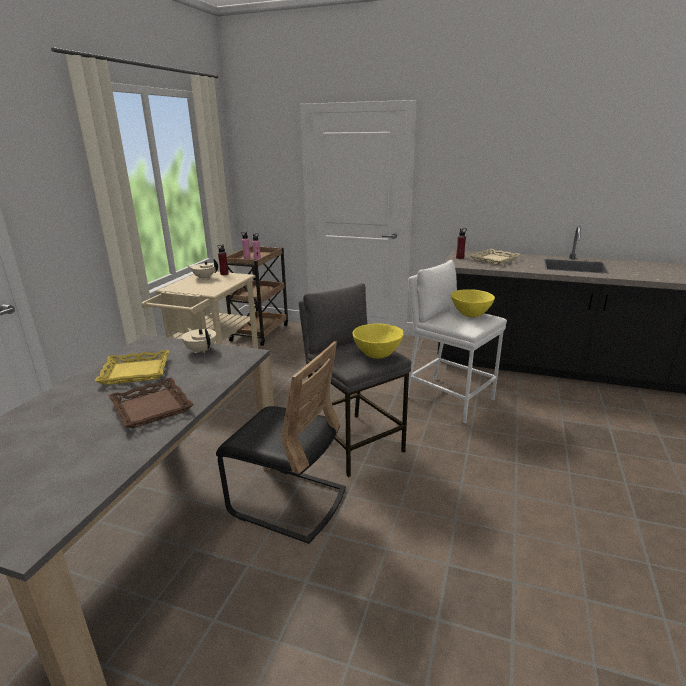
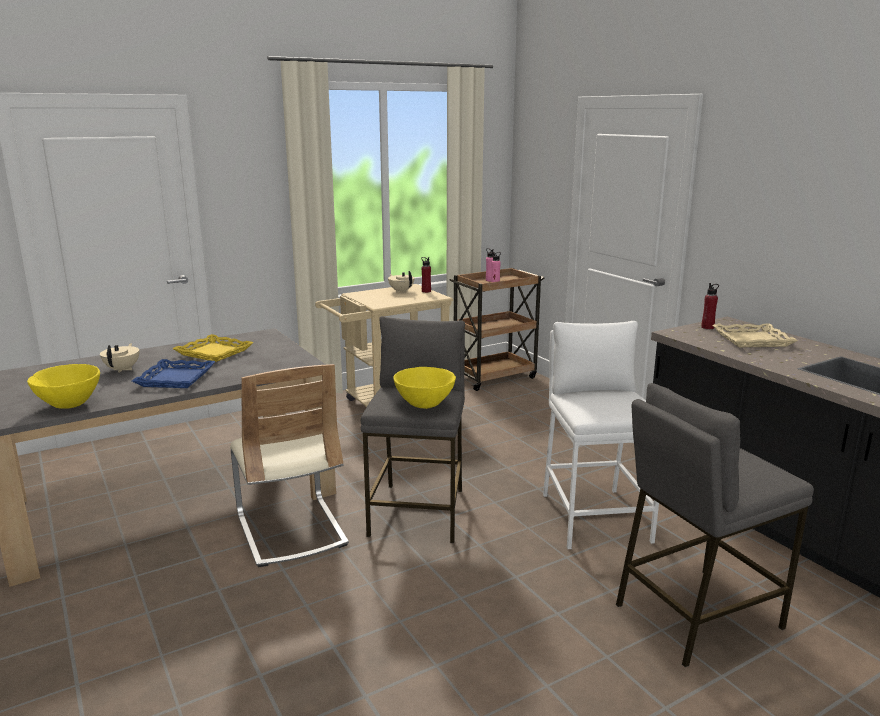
camera: 40 degrees right, 5 degrees down
brown tray [108,378,194,428] -> blue tray [132,359,215,388]
beige teapot [182,328,216,354] -> beige teapot moved to [100,343,139,373]
black chair [216,341,346,544] -> beige chair [230,364,349,567]
yellow bowl [451,289,495,317] -> yellow bowl moved to [27,364,100,409]
none -> grey stool [616,383,814,667]

